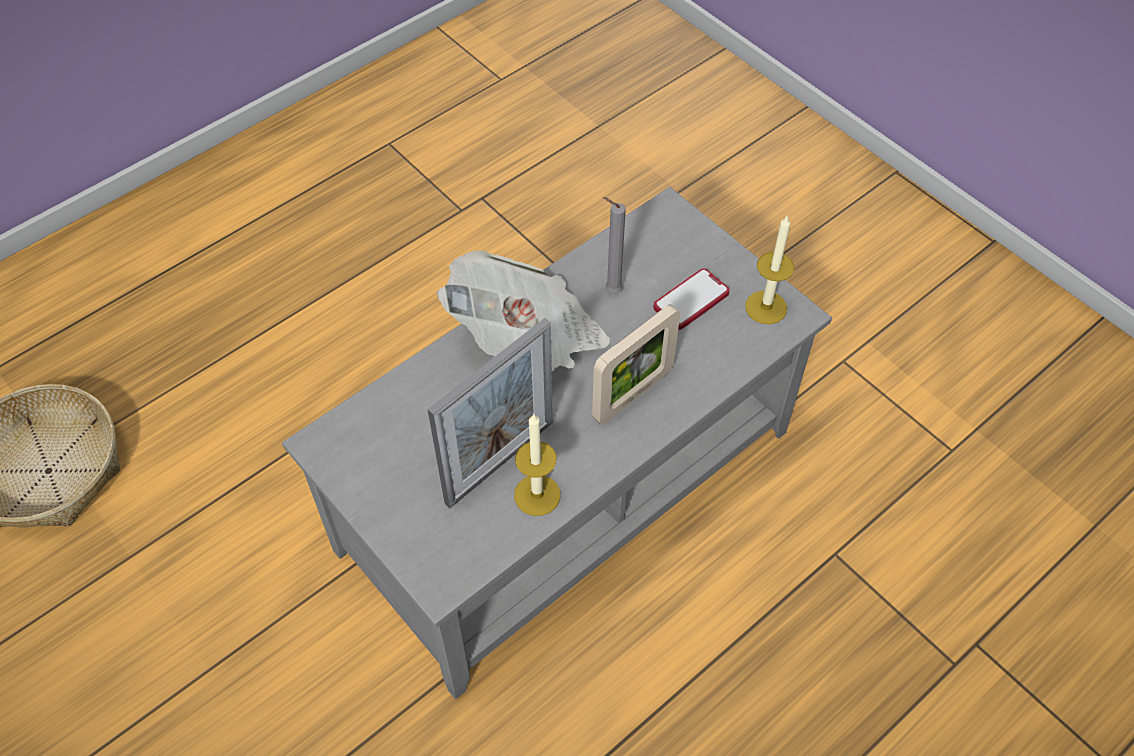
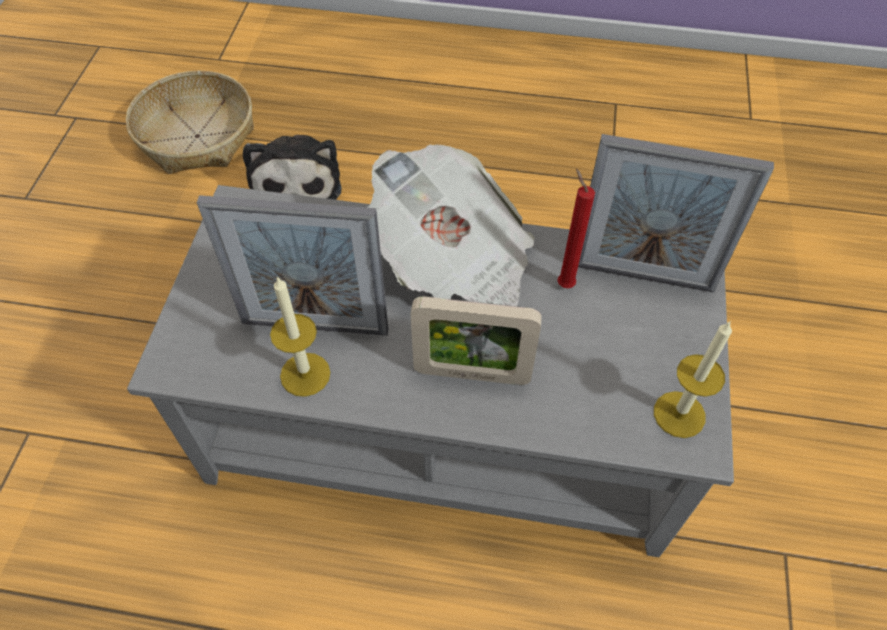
camera: 50 degrees right, 0 degrees up
grey candle [603,197,626,293] -> red candle [557,169,595,288]
phone [653,268,730,330] -> none
none -> plush toy [243,135,341,200]
none -> picture frame [578,134,774,293]

